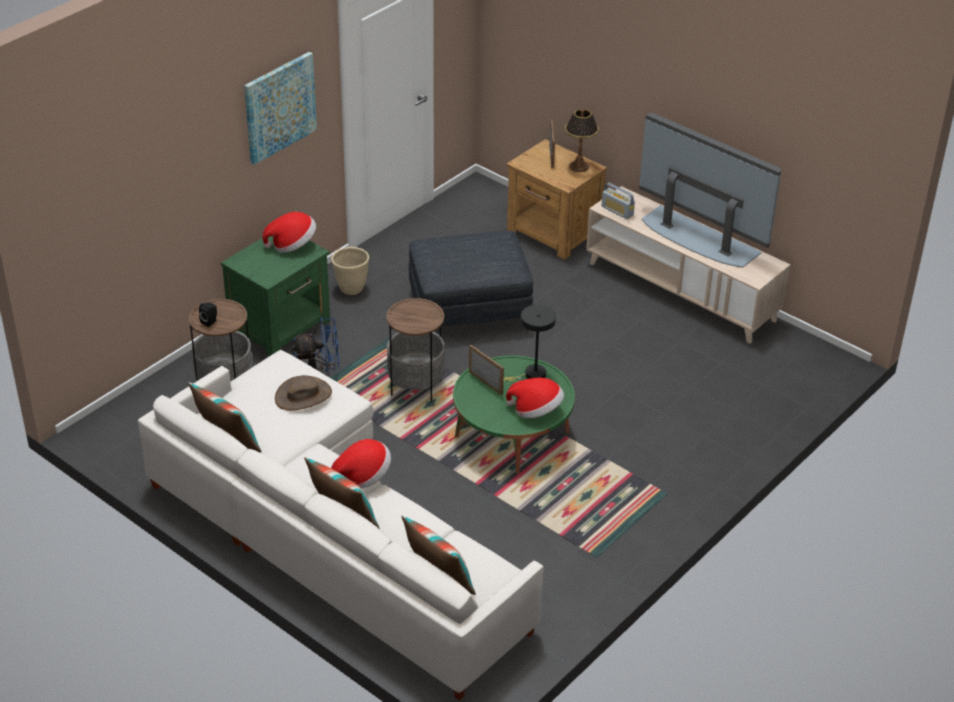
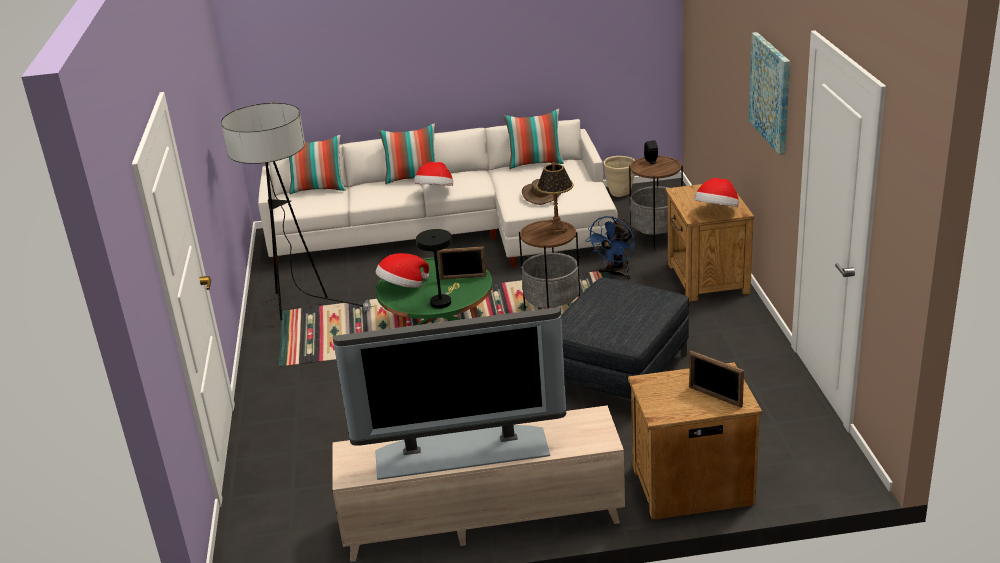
camera: 135 degrees right, 10 degrees down
green nightstand [221,236,330,356] -> brown nightstand [665,184,754,302]
beige planter [331,247,369,295] -> beige planter moved to [603,156,635,197]
table lamp [565,109,599,172] -> table lamp moved to [536,162,573,234]
radio [602,183,635,219] -> none
none -> floor lamp [221,103,374,320]

